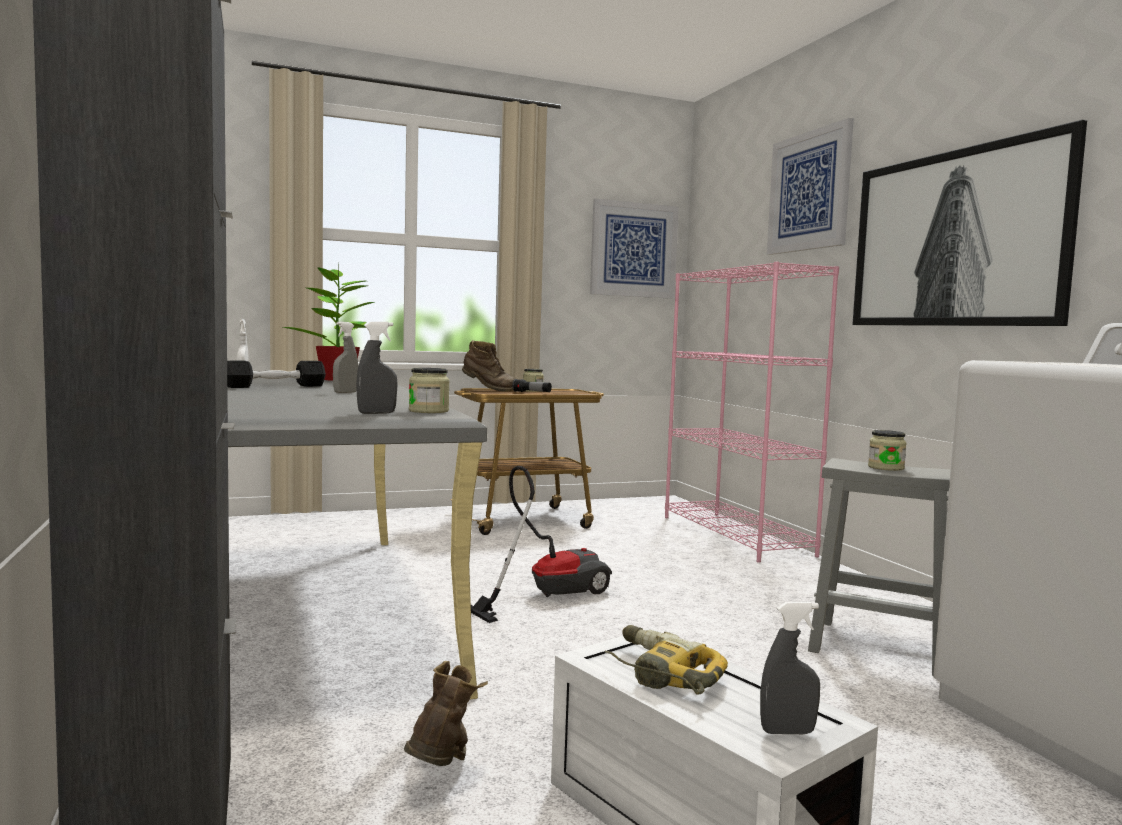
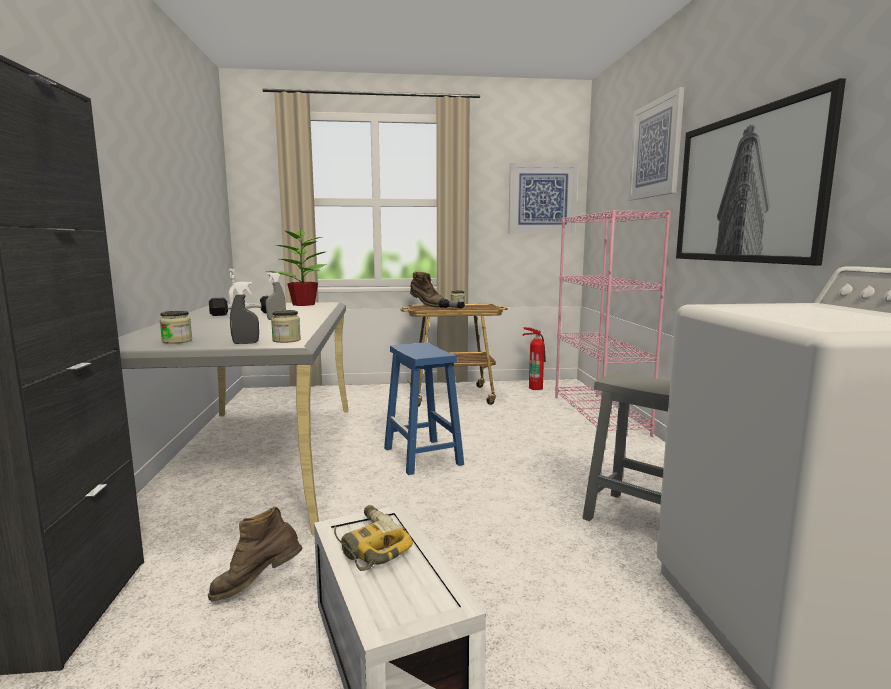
camera: 15 degrees right, 5 degrees up
brown boot [404,661,488,766] -> brown boot turned 135 degrees counterclockwise [208,506,302,601]
vacuum cleaner [471,466,612,623] -> blue stool [384,342,464,475]
grey spray bottle [760,602,820,734] -> none
jar [868,430,907,471] -> jar moved to [160,311,192,344]
none -> fire extinguisher [522,327,546,390]

